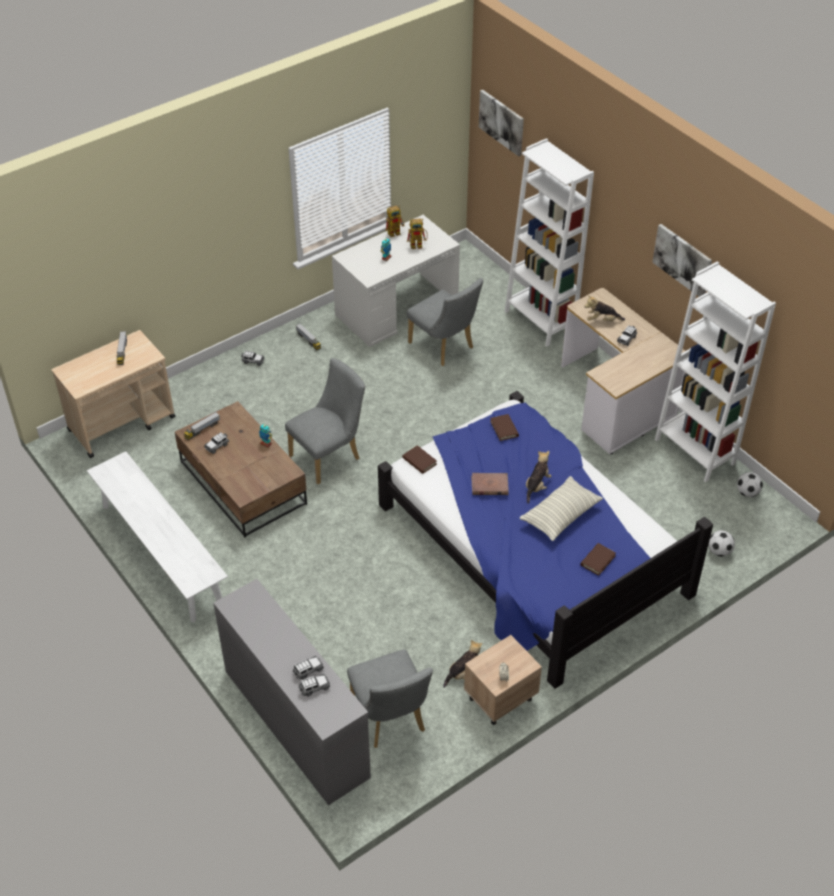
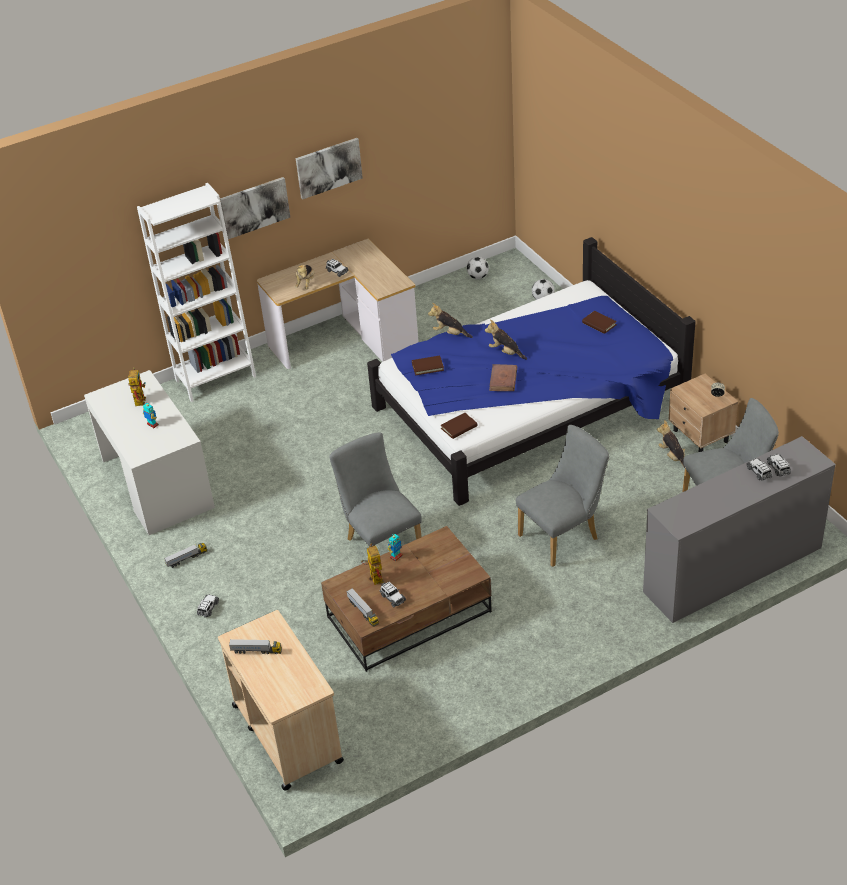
camera: 80 degrees left, 5 degrees down
white bench [87,451,228,622] -> none
toy robot [385,205,405,237] -> toy robot moved to [361,544,384,585]
grey chair [407,278,483,366] -> grey chair moved to [516,425,609,567]
picture [479,90,524,156] -> picture moved to [220,177,290,239]
pillow [520,476,603,541] -> none
white bookcase [655,261,776,482] -> none
none -> plush toy [428,303,473,338]

